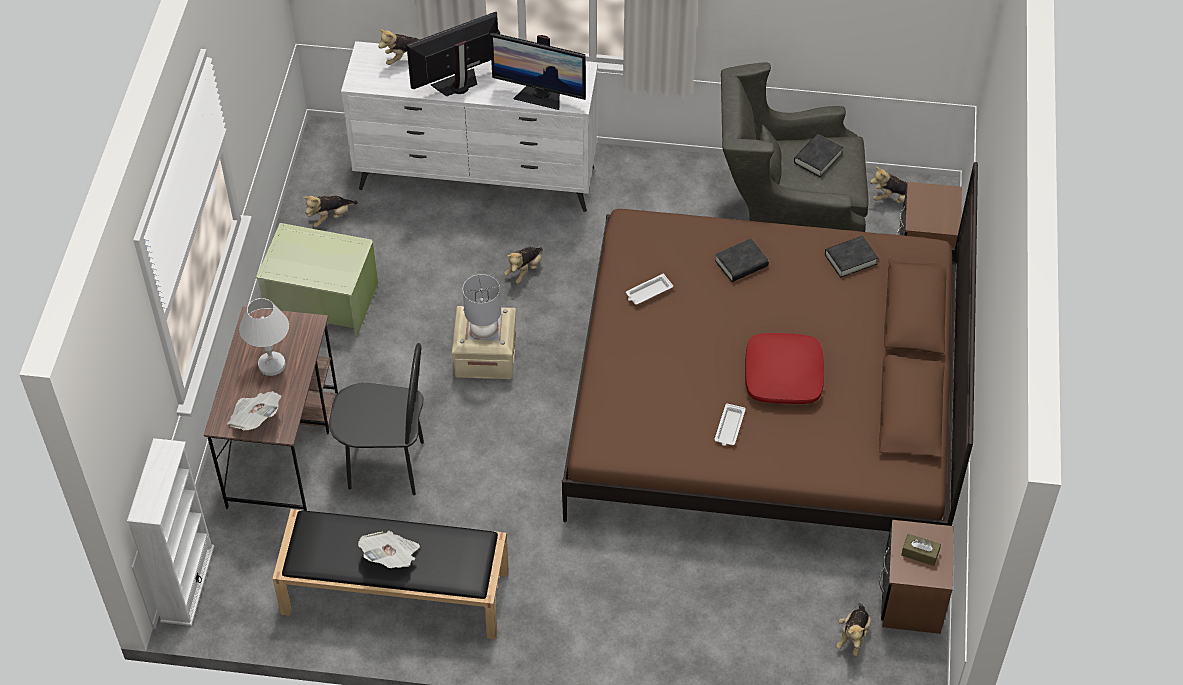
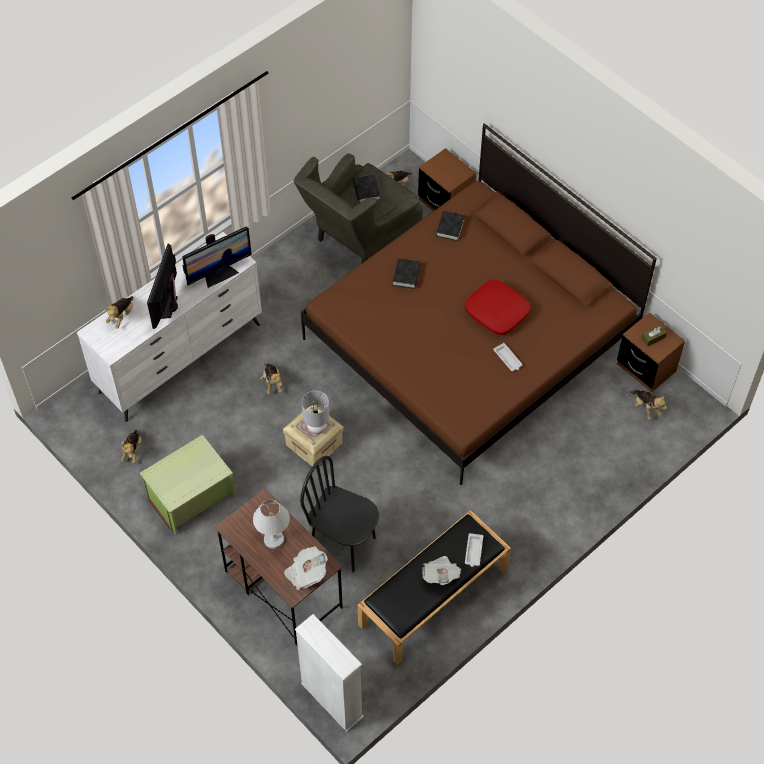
camera: 50 degrees left, 5 degrees up
black chair [329,343,424,495] -> black chair turned 105 degrees counterclockwise [300,456,379,573]
white tray [626,274,673,305] -> white tray moved to [465,533,483,567]

